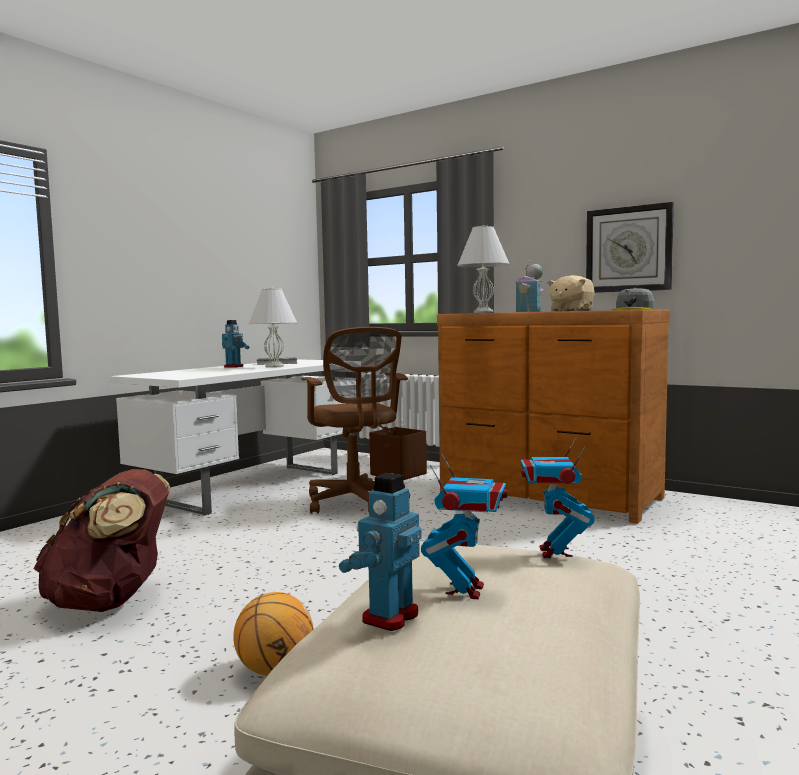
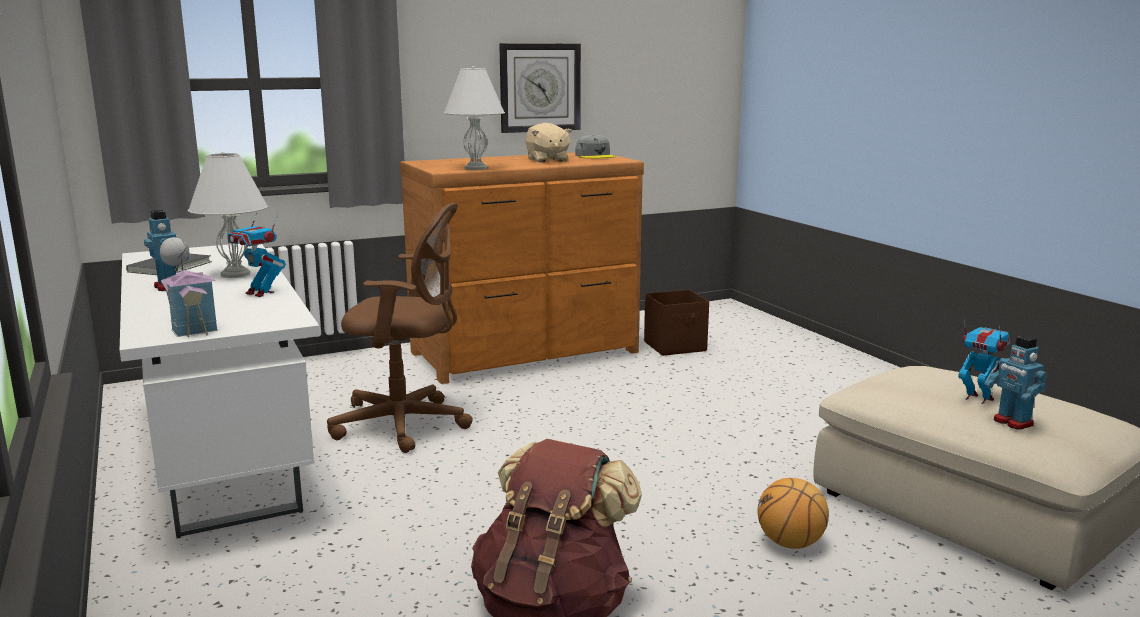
camera: 60 degrees left, 10 degrees up
brown storage box [369,427,427,480] -> brown storage box moved to [644,290,709,356]
toy house [515,259,543,312] -> toy house moved to [160,237,217,337]
toy robot [521,437,594,558] -> toy robot moved to [227,211,286,297]

